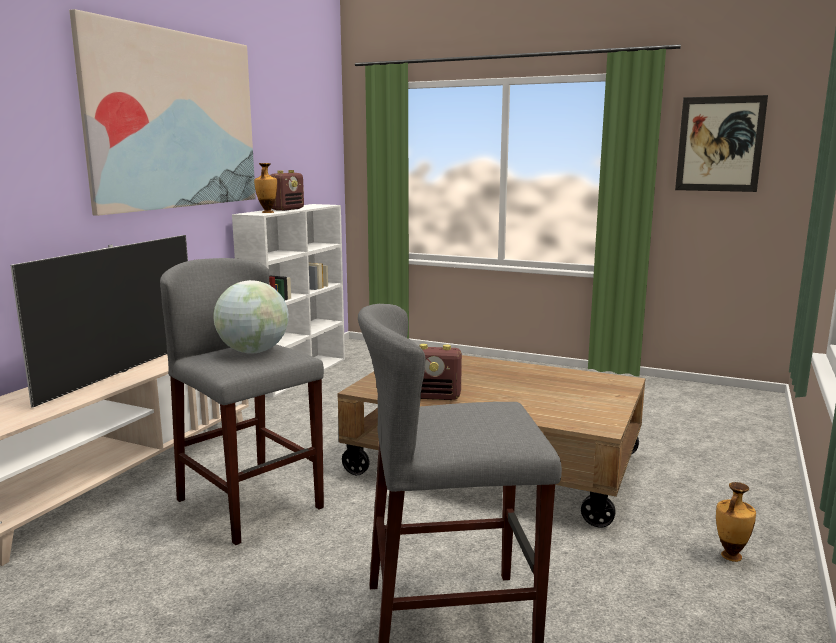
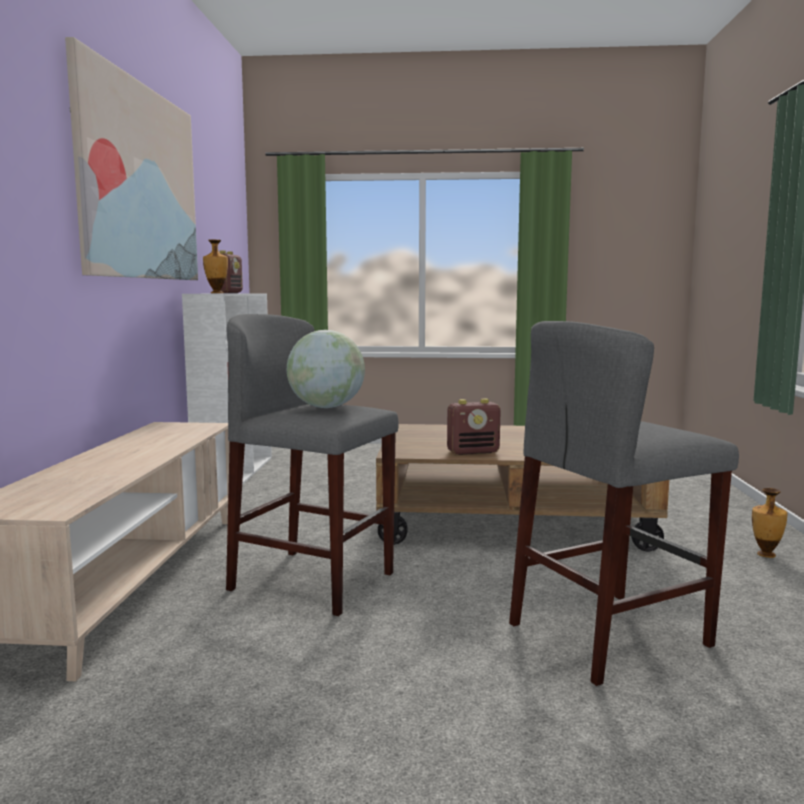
camera: 20 degrees left, 5 degrees down
television [10,235,188,408] -> none
picture [675,95,768,192] -> none

